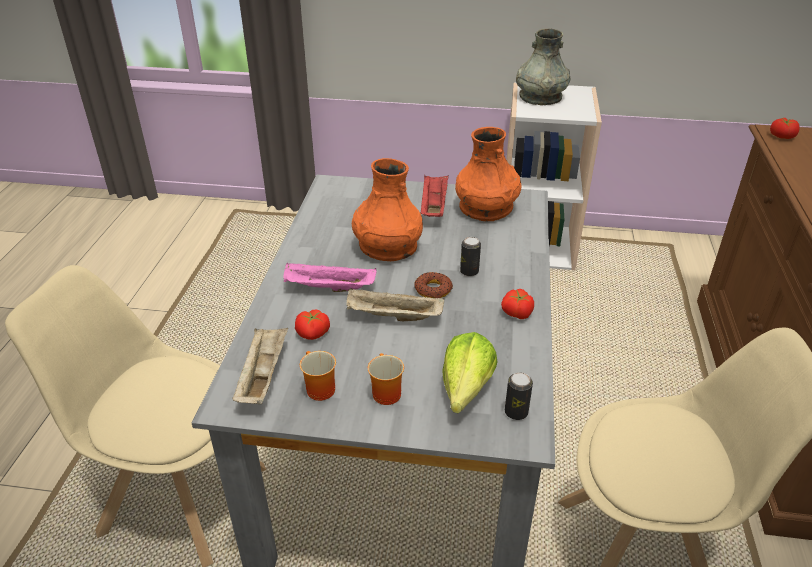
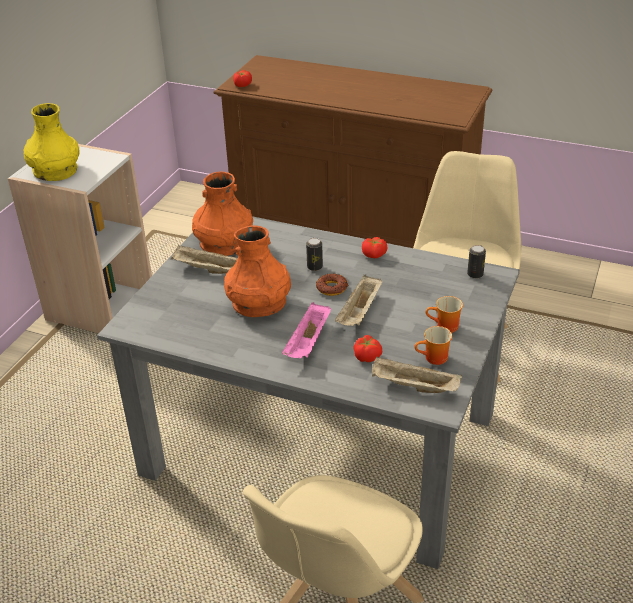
camera: 75 degrees left, 0 degrees up
red tray [420,175,449,217] -> beige tray [171,245,238,274]
lettuce [442,332,497,413] -> none
grey vase [516,28,570,105] -> yellow vase [24,103,80,181]

